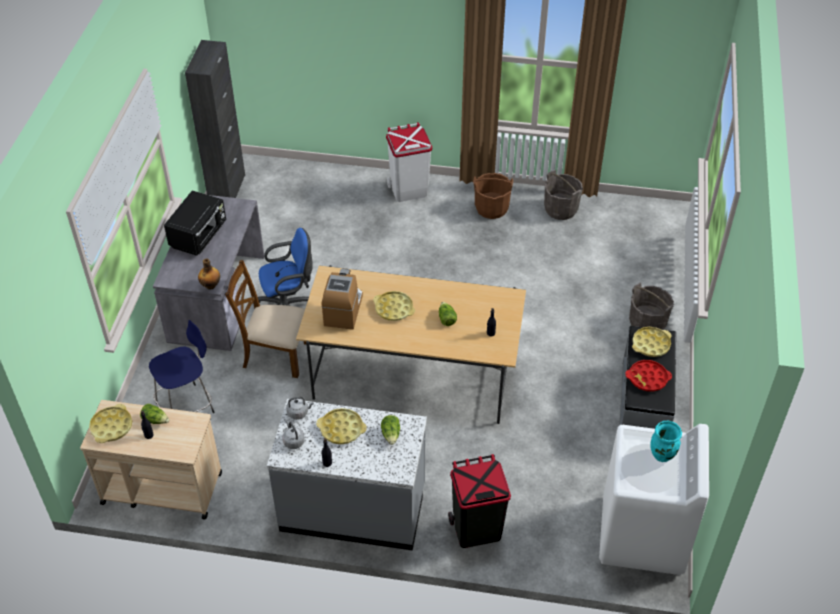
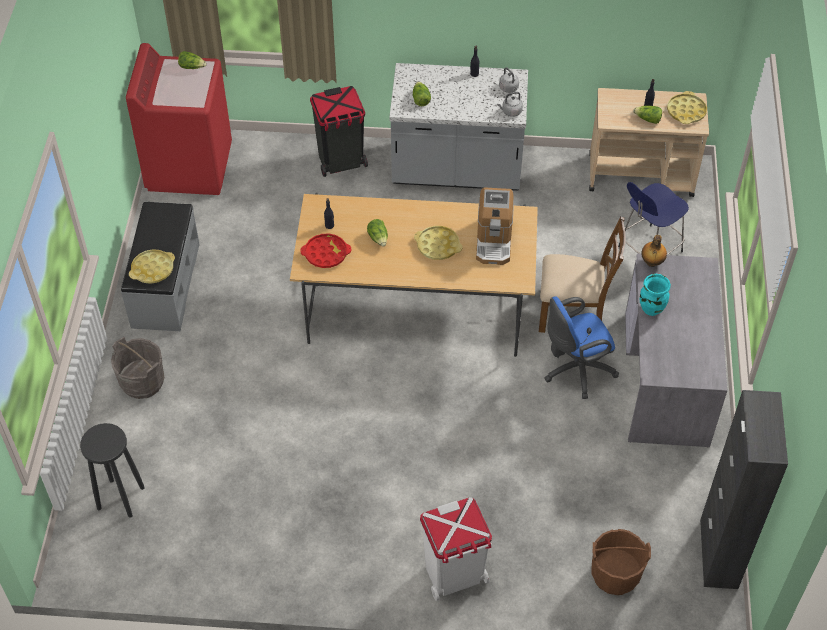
camera: 175 degrees right, 5 degrees up
black microwave [164,190,226,256] -> none
yellow tray [316,408,367,444] -> none
brown bucket [473,173,513,219] -> brown bucket moved to [591,529,651,595]
grey bucket [544,170,583,220] -> none
white washing machine [599,424,709,575] -> red washing machine [126,43,232,195]
red tray [625,360,672,392] -> red tray moved to [300,234,351,268]
turquoise vase [650,421,682,462] -> turquoise vase moved to [640,274,671,316]
none -> black stool [80,423,145,518]
none -> lettuce [178,51,206,69]

